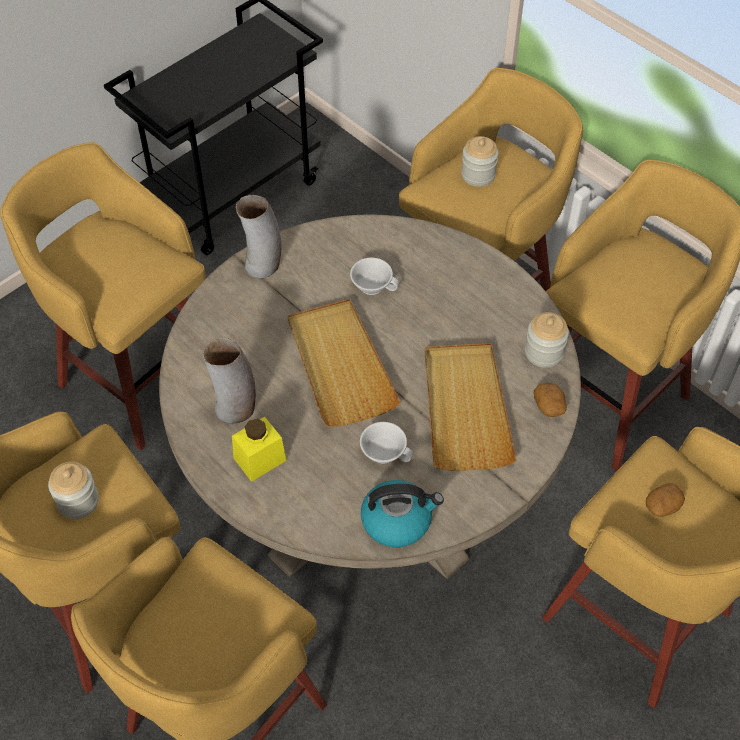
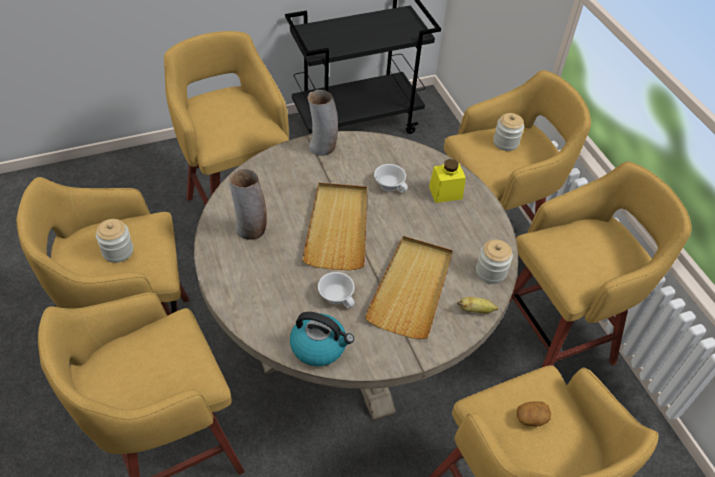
camera: 20 degrees right, 5 degrees down
yellow jar [232,417,286,482] -> yellow jar moved to [429,159,466,203]
potato [534,383,567,417] -> banana [457,297,498,314]

